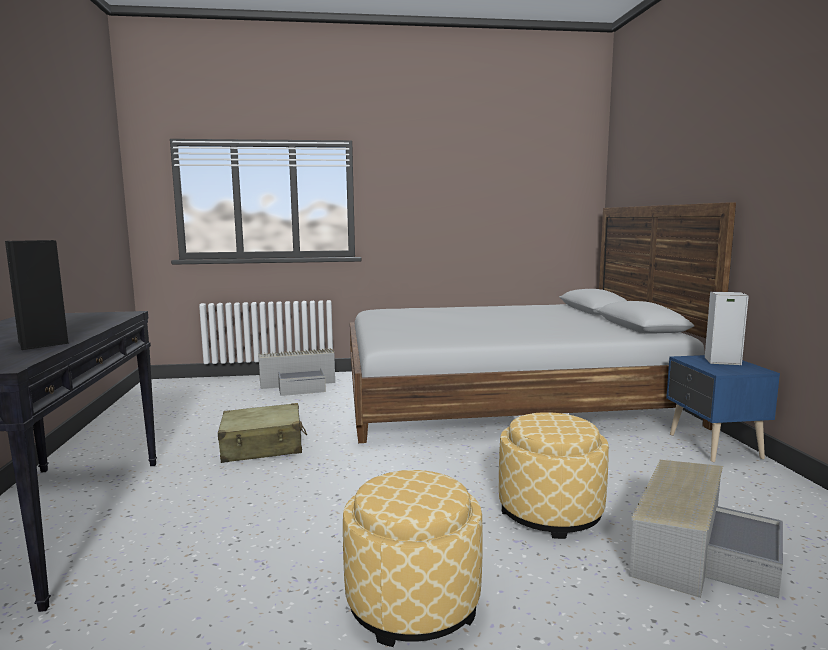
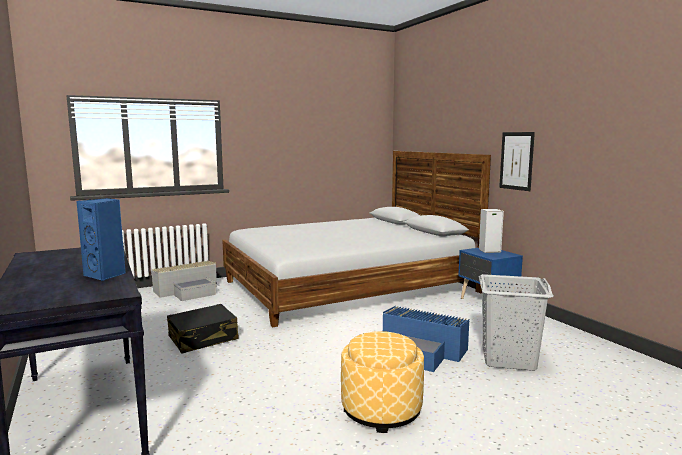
camera: 20 degrees left, 0 degrees up
black speaker [5,240,69,350] -> blue speaker [76,198,126,281]
beige suitcase [218,403,307,463] -> black suitcase [167,304,239,353]
ottoman [499,412,609,539] -> blue storage box [383,306,469,372]
grey storage box [629,460,783,598] -> grey laundry basket [479,274,554,371]
none -> picture [499,132,535,191]

